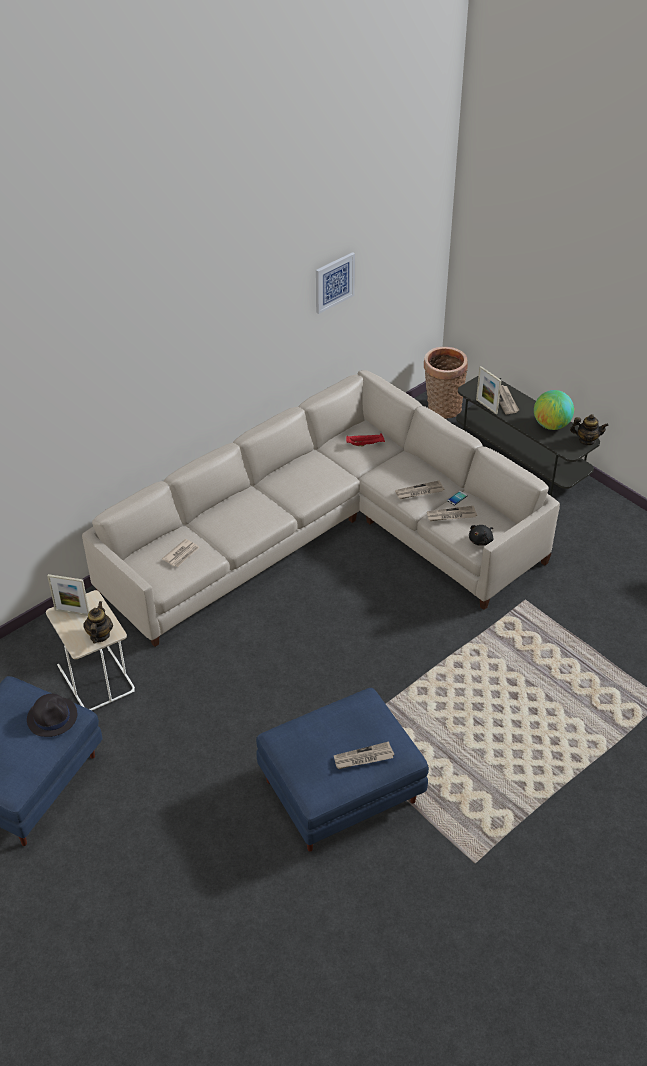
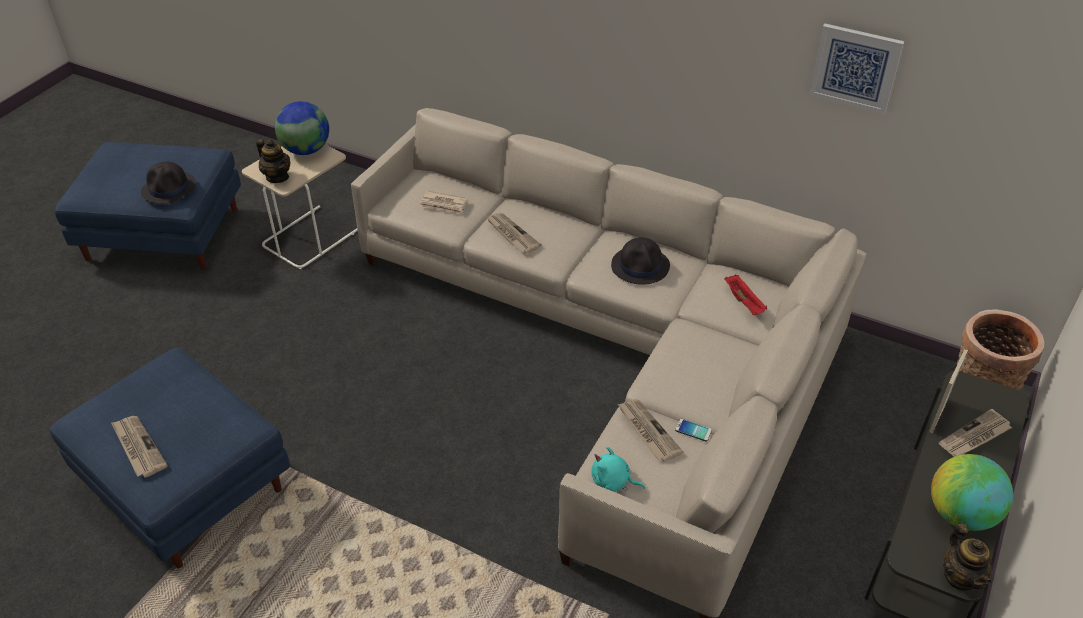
camera: 70 degrees right, 0 degrees up
picture frame [47,574,89,616] -> globe [275,101,329,155]
teapot [83,601,113,643] -> teapot turned 60 degrees clockwise [256,139,290,183]
newspaper [395,481,444,499] -> newspaper moved to [486,213,541,253]
black plush toy [469,525,494,546] -> turquoise plush toy [591,447,645,492]
none -> black hat [611,237,670,285]

